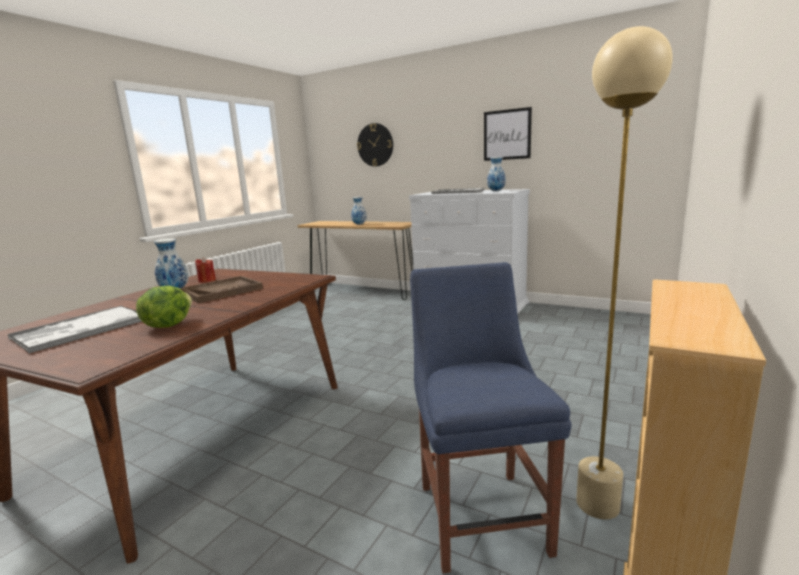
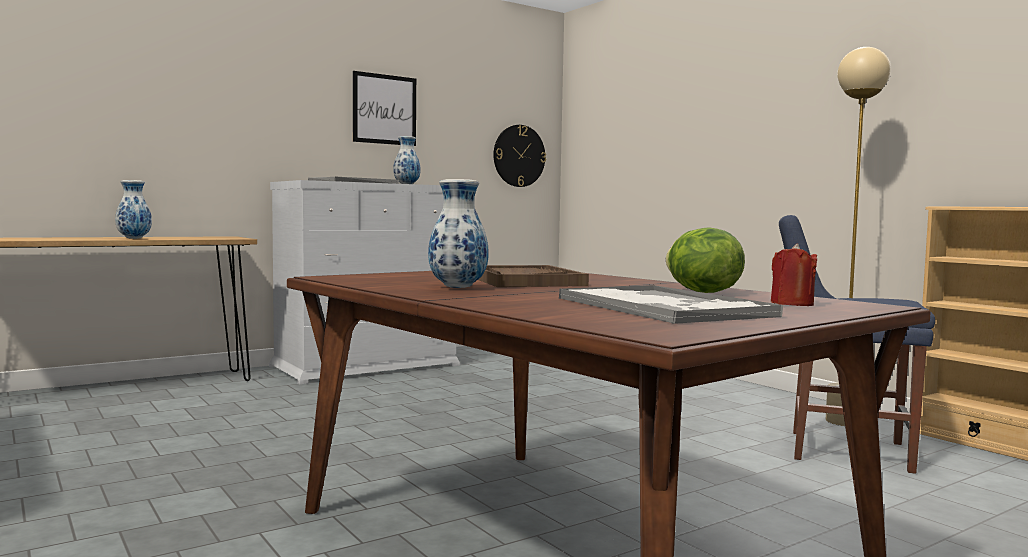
camera: 65 degrees left, 10 degrees down
red candle [195,258,216,283] -> red candle moved to [771,244,817,306]
wall clock [357,123,393,167] -> wall clock moved to [493,125,546,187]

